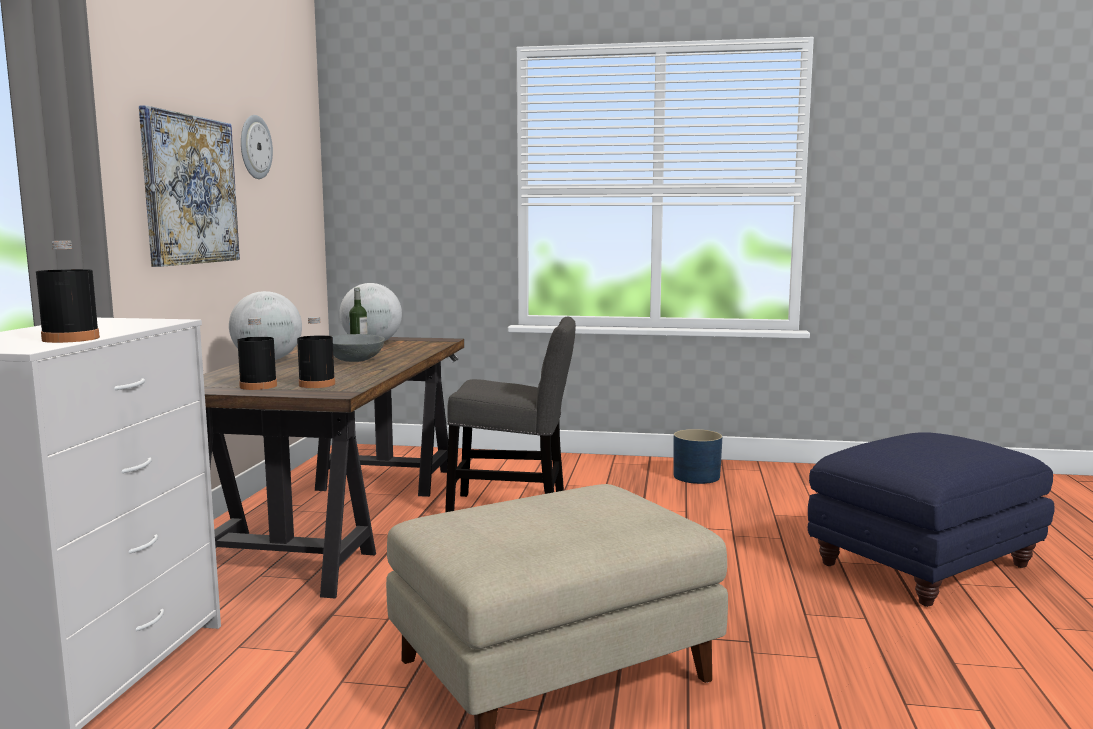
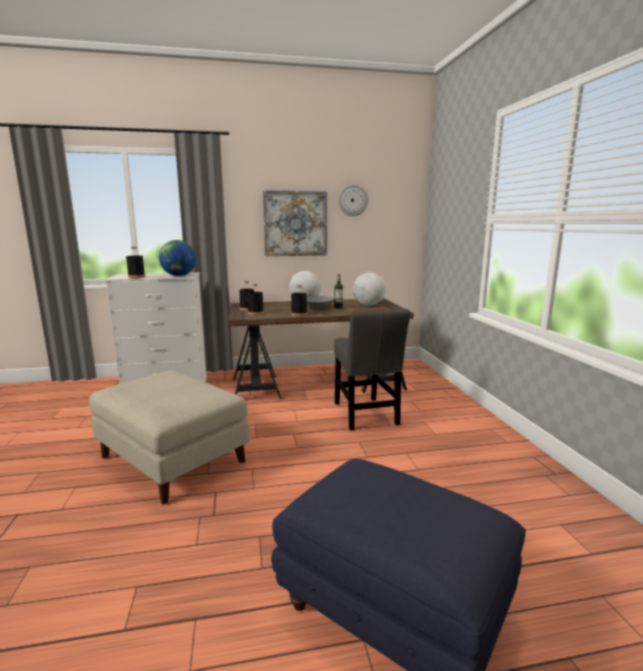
camera: 70 degrees right, 5 degrees up
blue planter [673,429,722,484] -> none
none -> globe [159,240,196,276]
none -> black bottle [291,284,307,317]

